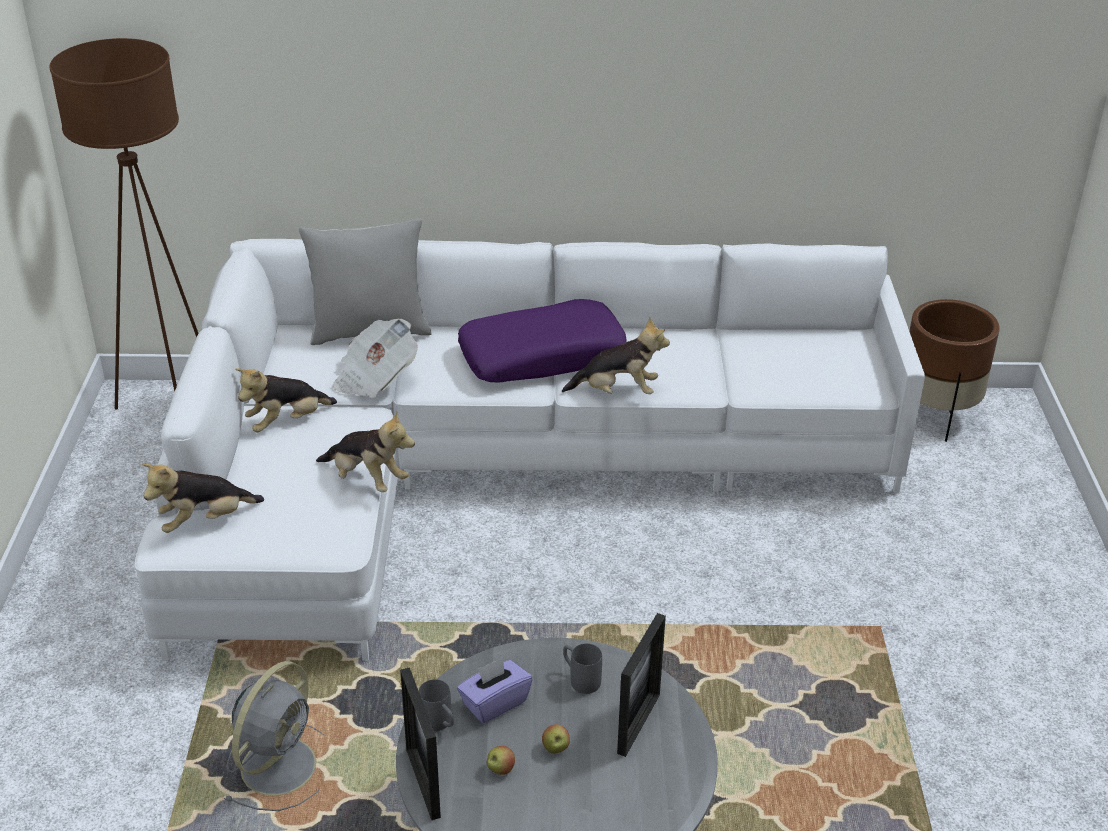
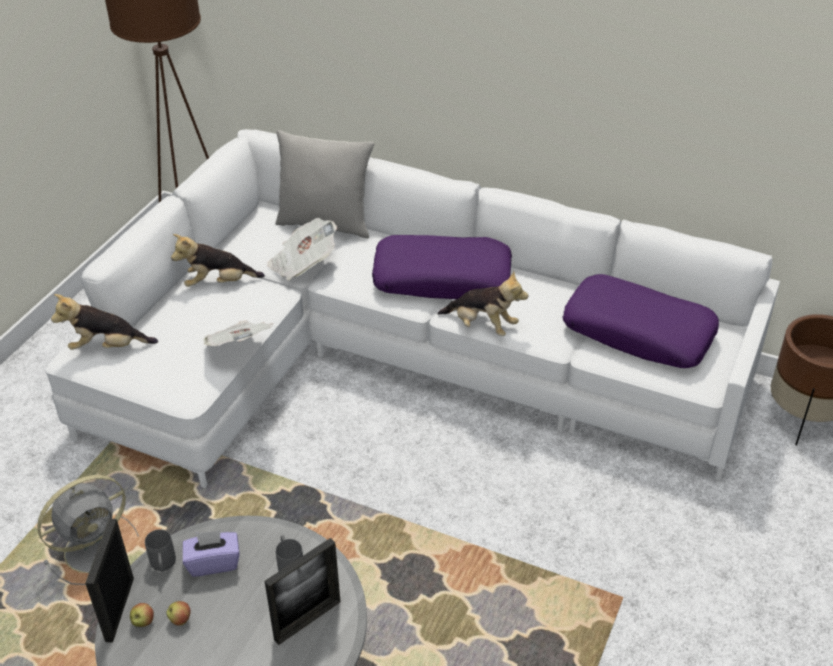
camera: 25 degrees right, 5 degrees up
plush toy [316,410,415,492] -> newspaper [203,321,273,346]
apple [542,724,570,754] -> apple moved to [130,603,154,627]
none -> purple pillow [563,274,719,368]

